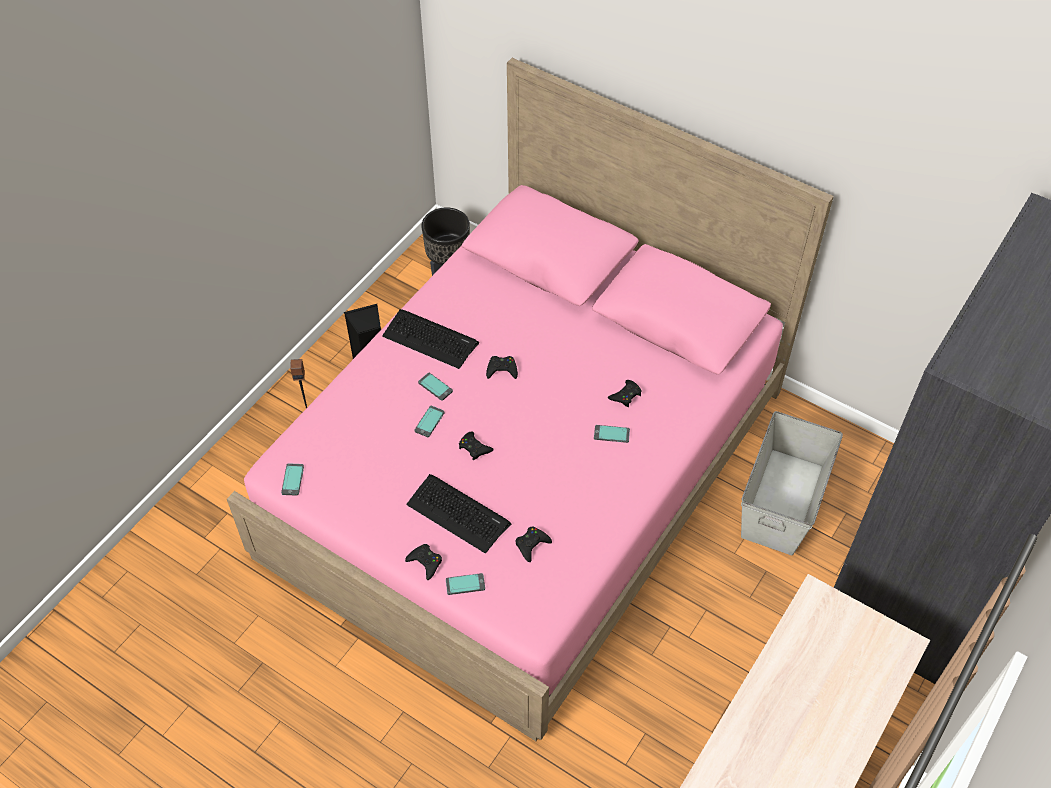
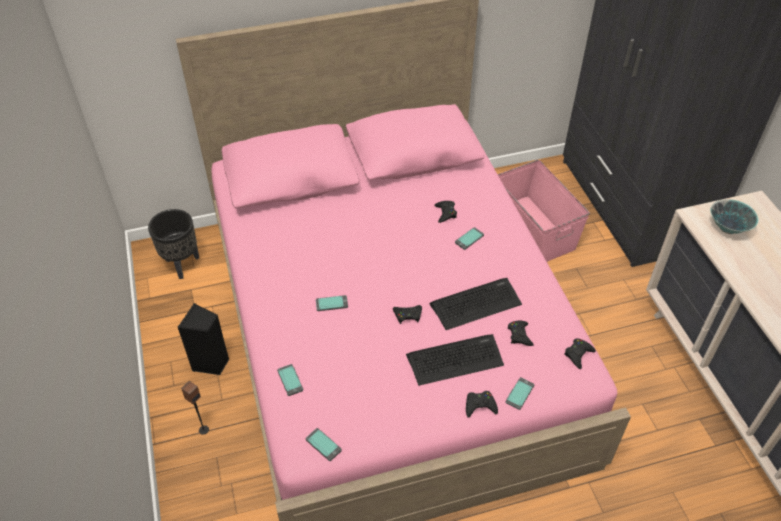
camera: 50 degrees left, 5 degrees down
keyboard [382,309,479,369] -> keyboard moved to [429,278,522,330]
phone [414,406,445,437] -> phone moved to [277,364,303,396]
black game controller [486,356,518,379] -> black game controller moved to [564,338,596,369]
grey storage box [741,411,843,555] -> pink storage box [498,160,590,262]
none -> bowl [710,199,759,234]

